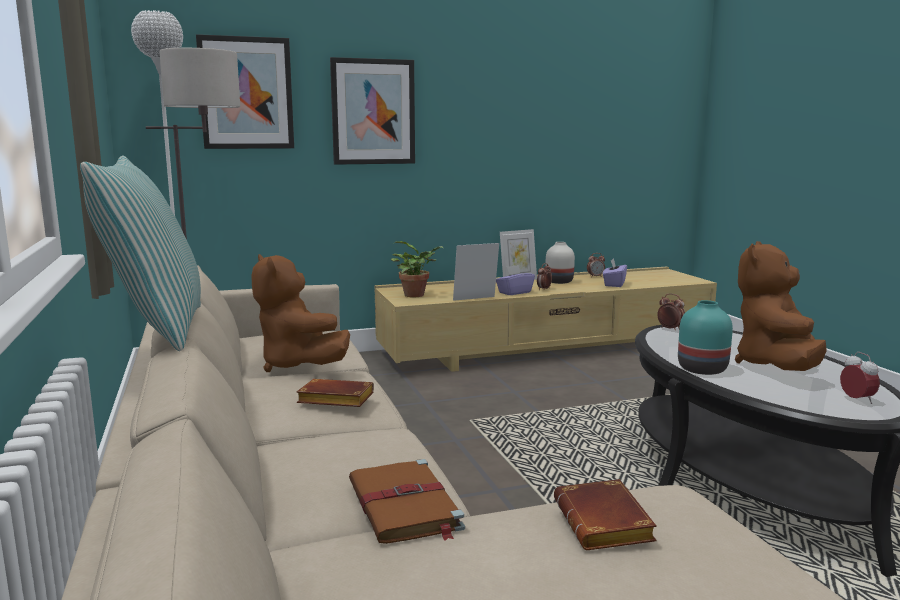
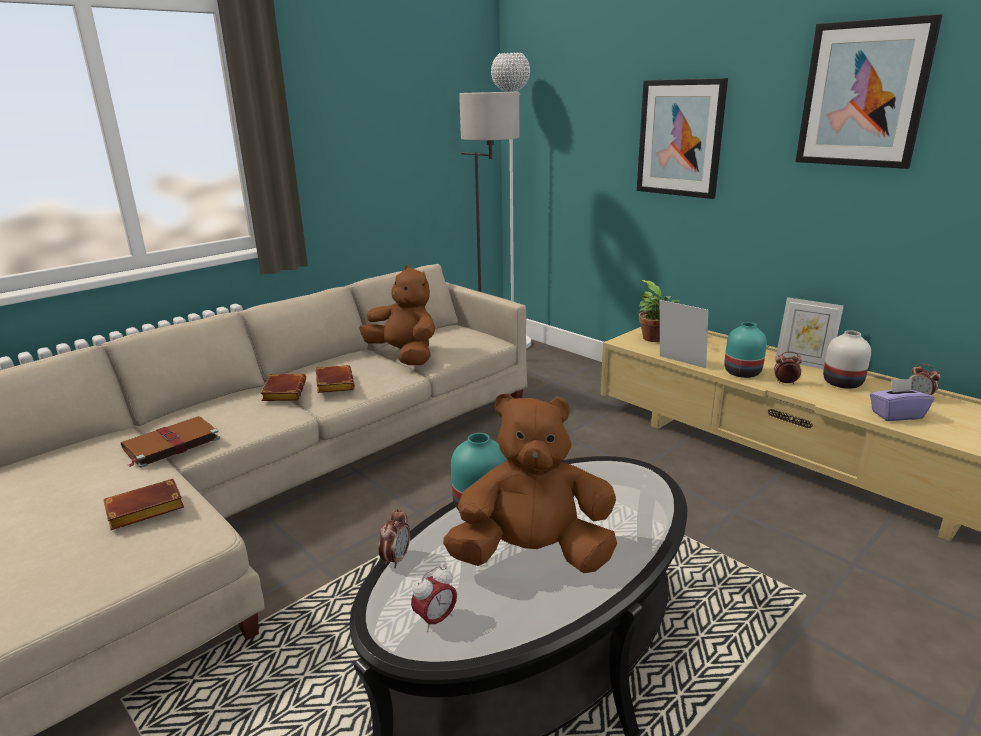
camera: 65 degrees right, 10 degrees up
pillow [80,155,201,351] -> none
picture [196,34,294,149] -> picture moved to [796,14,943,169]
brown plush toy [251,254,350,372] -> brown plush toy turned 105 degrees clockwise [359,265,435,365]
purple tissue box [496,265,535,295] -> turquoise vase [724,322,767,378]
alarm clock [657,294,685,331] -> alarm clock moved to [378,509,410,568]
none -> brown book [261,374,306,401]

